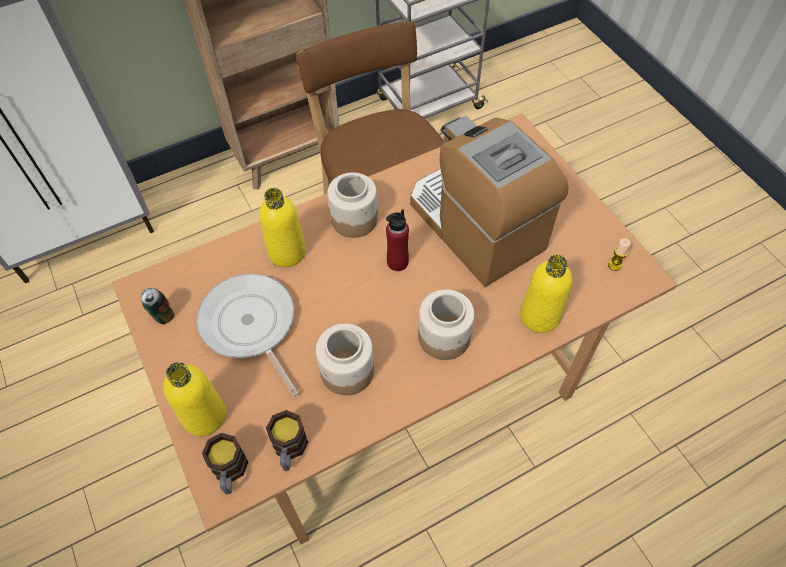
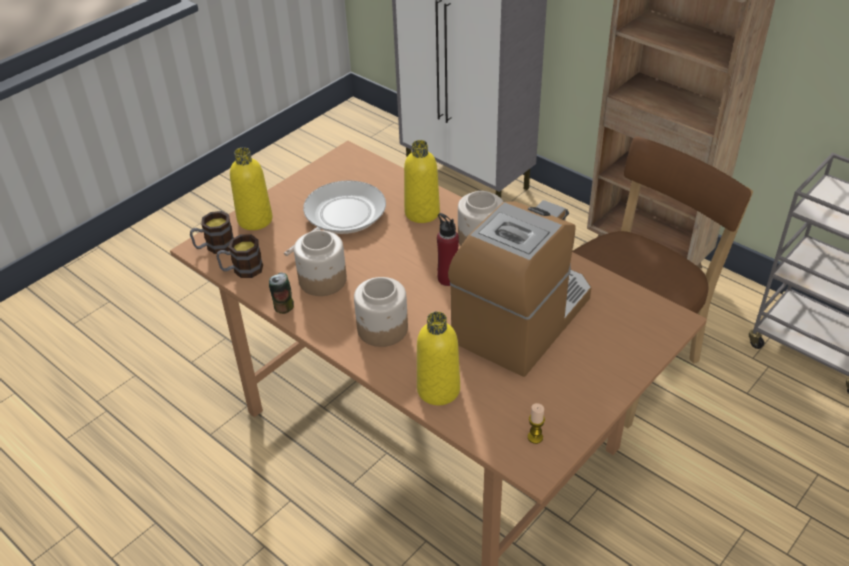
camera: 70 degrees right, 15 degrees down
can [141,288,174,324] -> can moved to [269,273,294,314]

